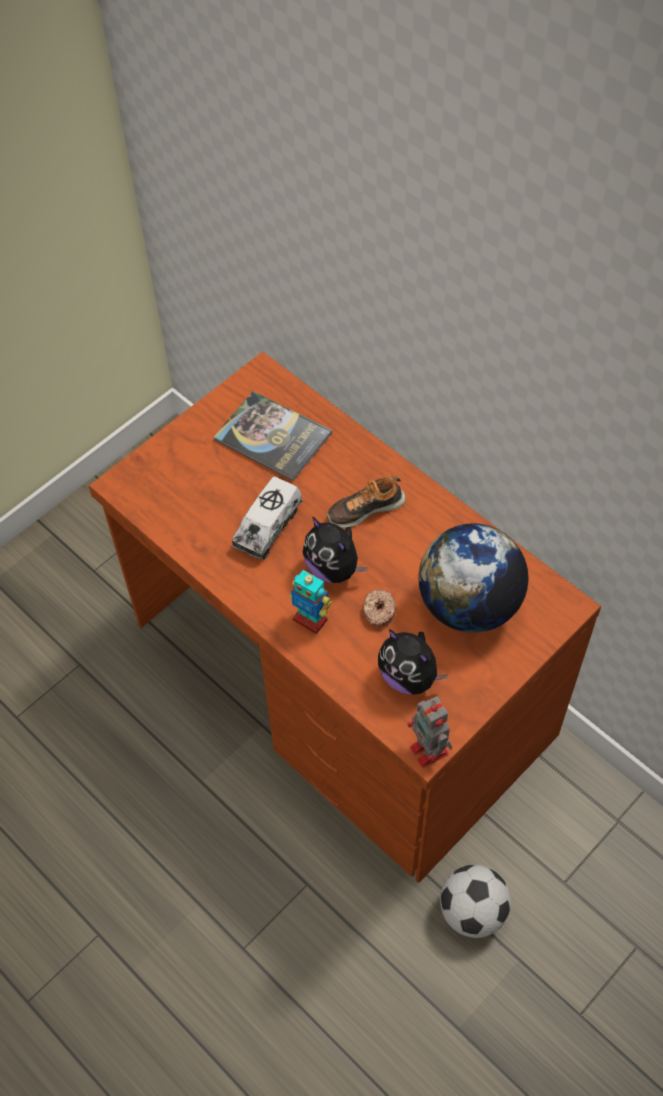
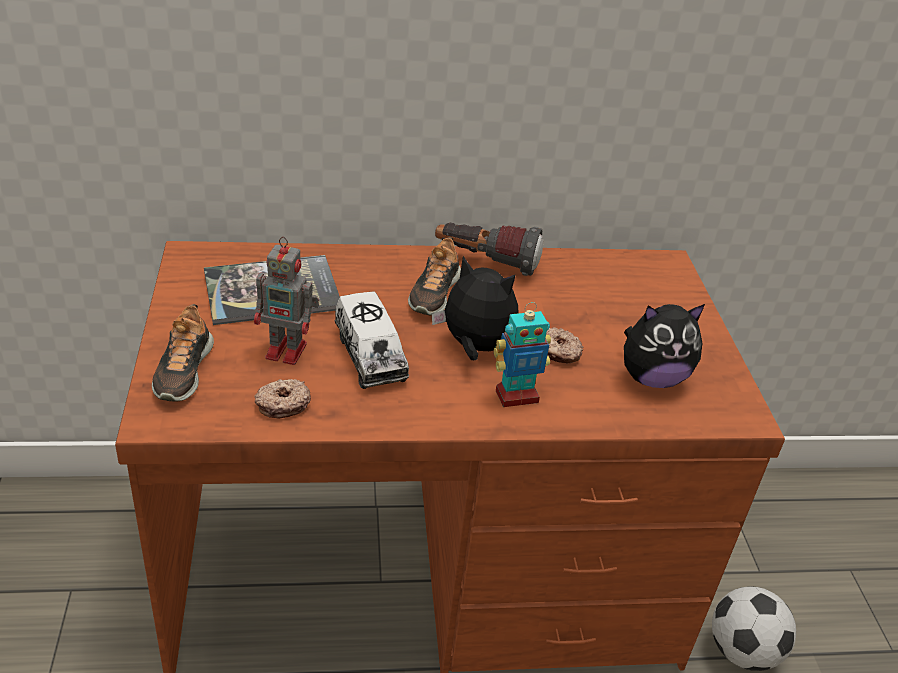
camera: 55 degrees left, 20 degrees down
plush toy [303,517,368,583] -> plush toy turned 150 degrees counterclockwise [432,256,518,360]
toy robot [407,696,452,768] -> toy robot moved to [254,237,319,365]
globe [418,523,528,633] -> none
none -> shoe [152,304,214,402]
none -> donut [254,379,311,419]
none -> flashlight [435,223,543,276]

